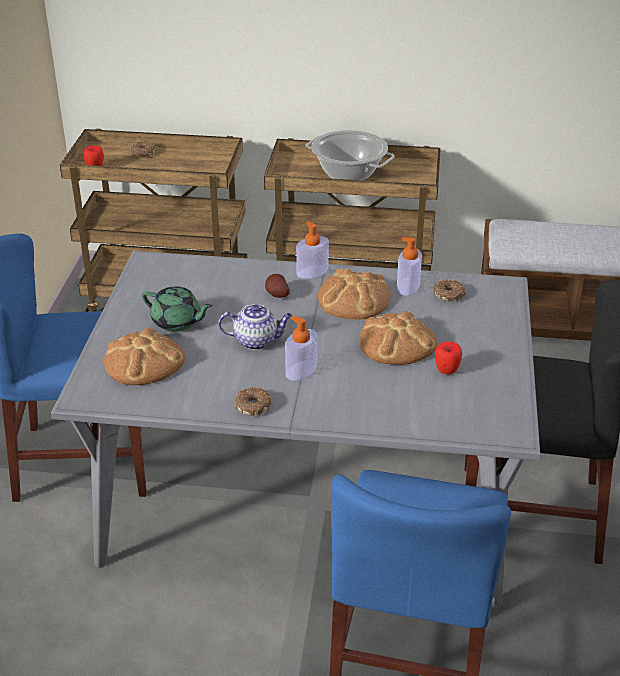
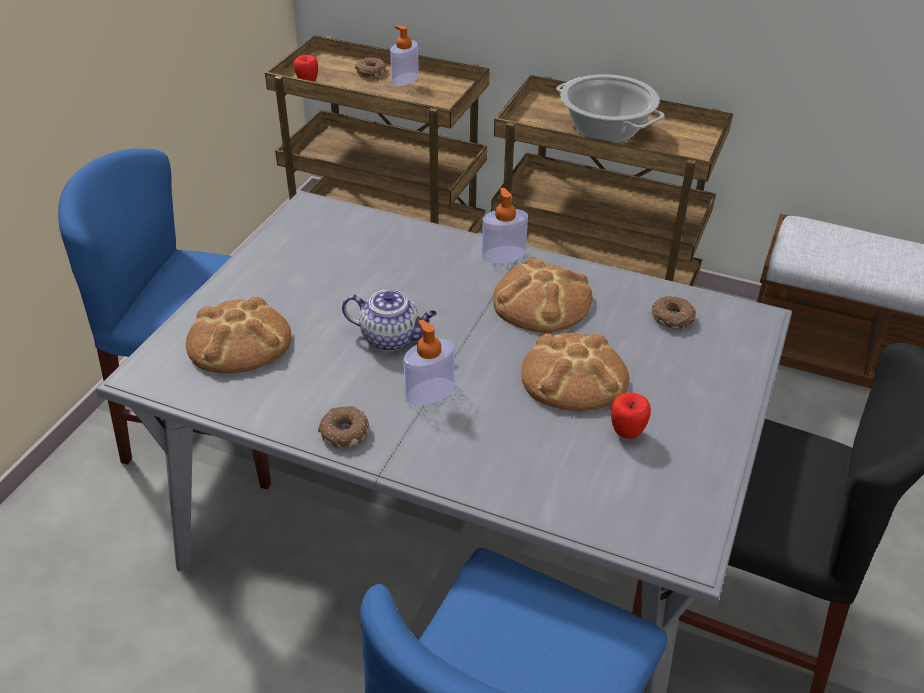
camera: 15 degrees right, 5 degrees up
green teapot [142,286,213,331] -> none
potato [265,274,290,298] -> none
soap dispenser [397,237,422,296] -> soap dispenser moved to [390,25,419,86]

